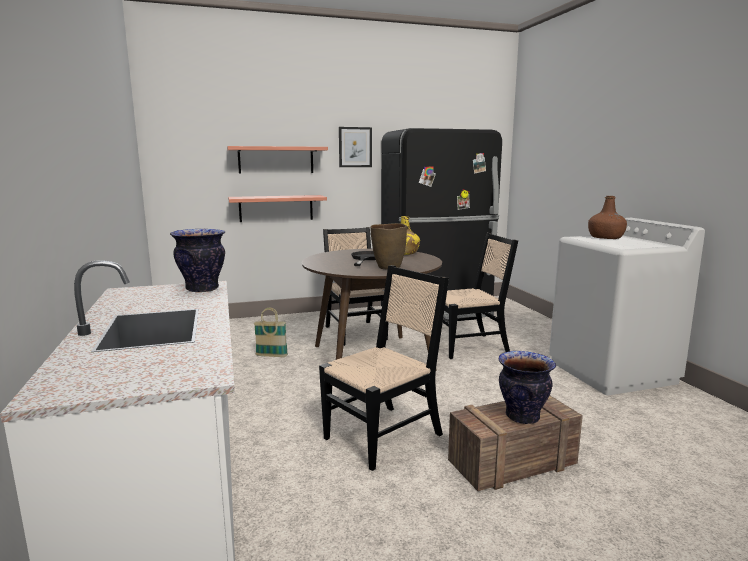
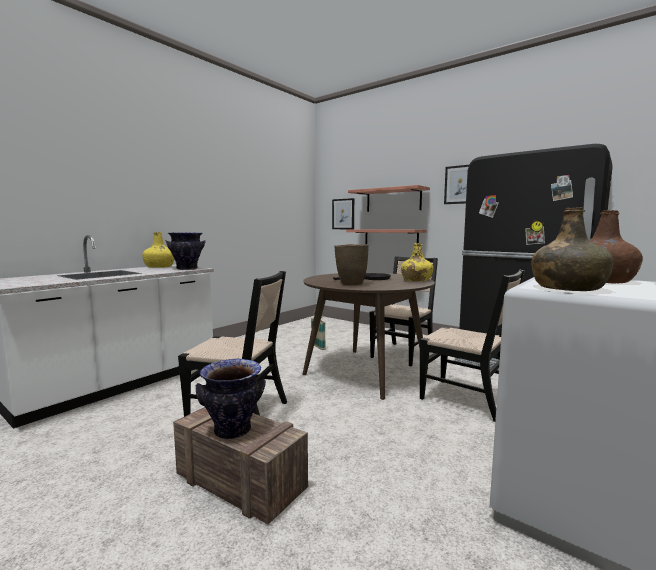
camera: 55 degrees right, 5 degrees down
none -> yellow bottle [142,232,174,268]
none -> picture [332,198,354,229]
none -> green bottle [532,207,613,291]

